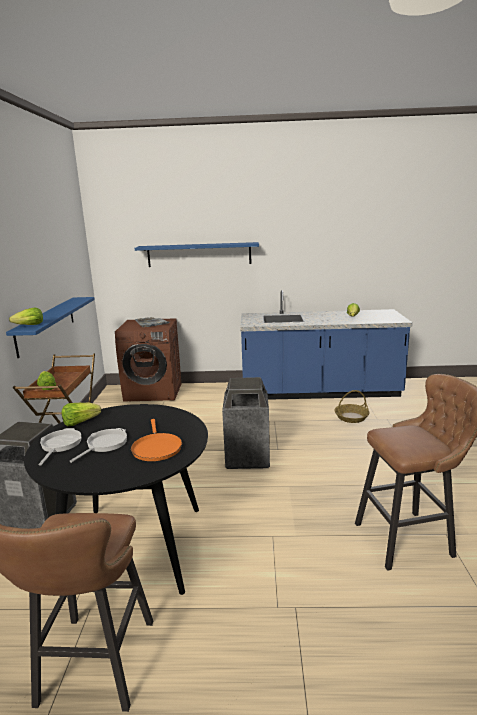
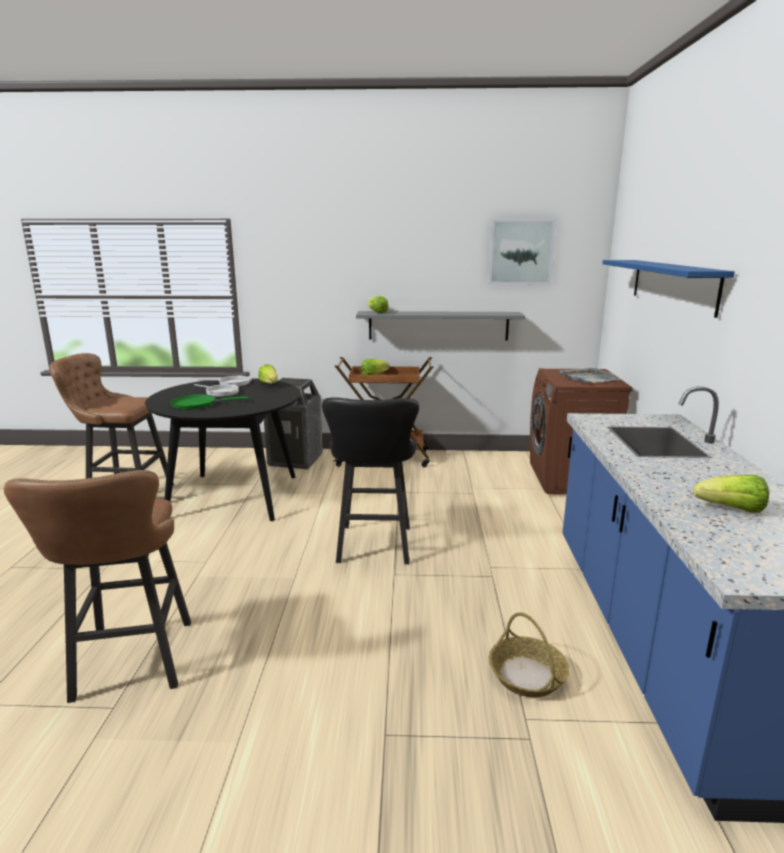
camera: 90 degrees right, 0 degrees up
blue shelf [6,297,95,358] -> grey shelf [356,311,525,340]
orange frying pan [131,419,182,461] -> green frying pan [170,394,248,410]
trash can [222,377,270,469] -> black stool [322,397,419,564]
none -> picture [488,219,556,285]

